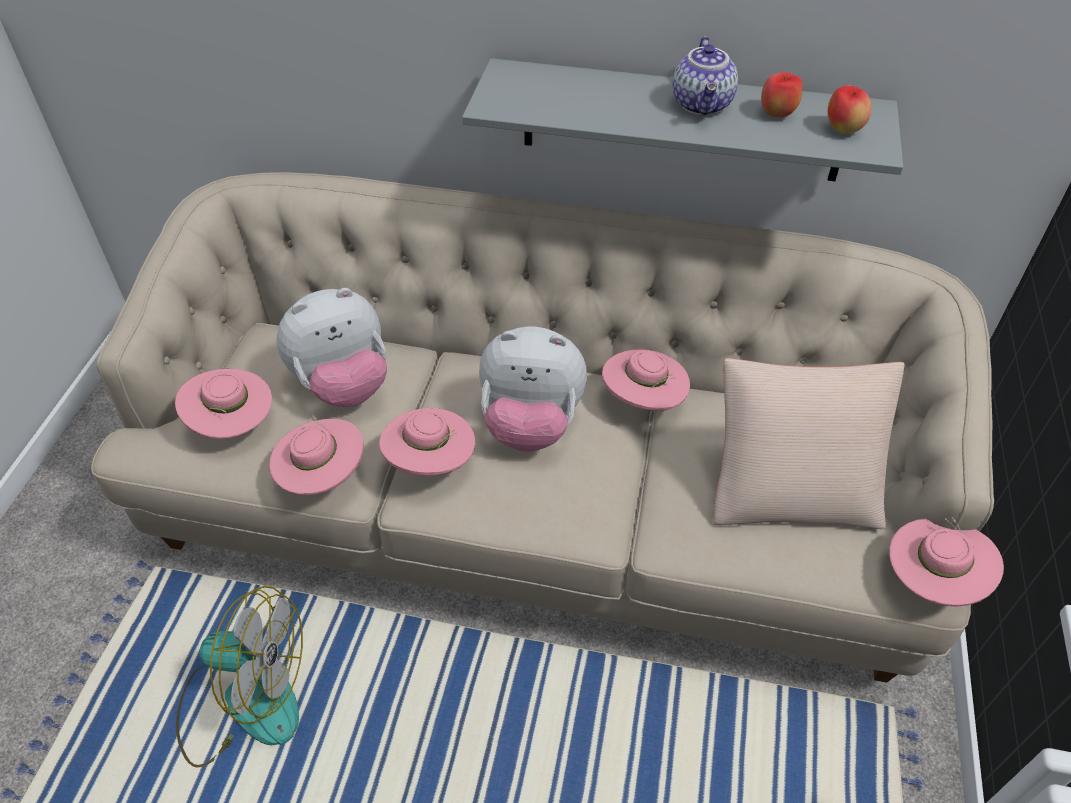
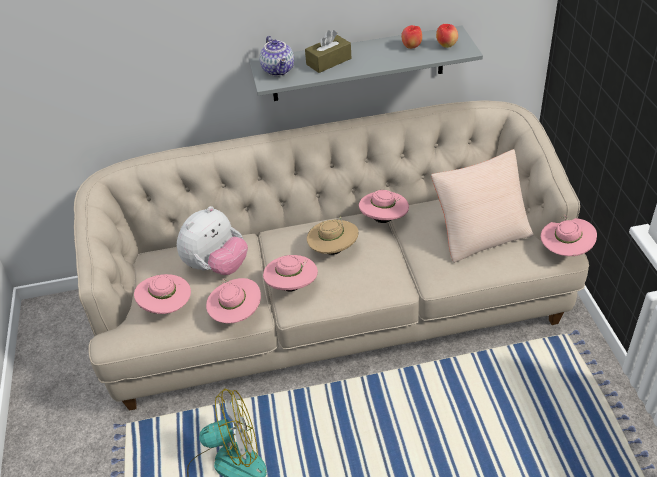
camera: 20 degrees left, 5 degrees down
plush toy [479,327,587,452] -> beige hat [307,215,359,255]
teapot [673,36,738,115] -> teapot moved to [259,36,294,76]
none -> brown tissue box [305,30,351,73]

